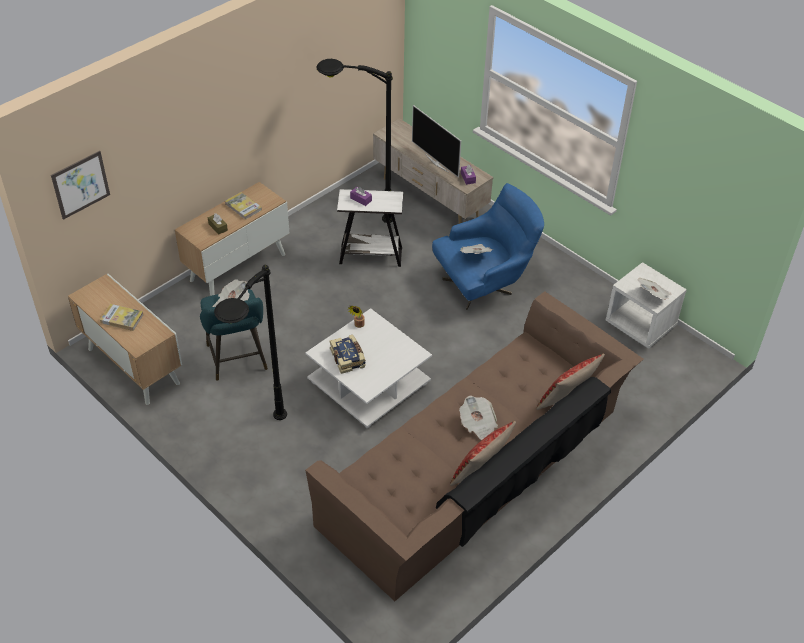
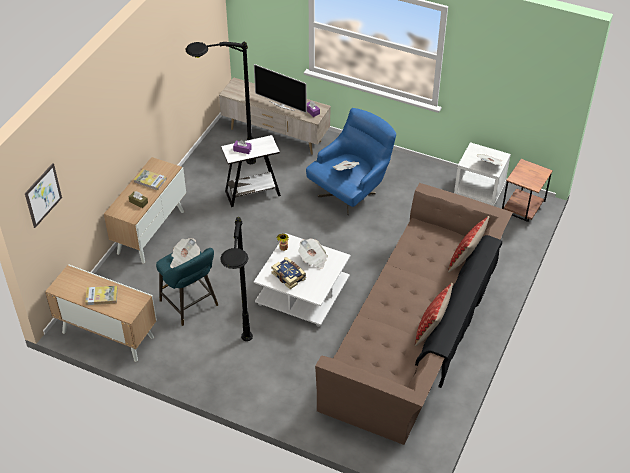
camera: 20 degrees left, 0 degrees up
newspaper [459,396,498,440] -> newspaper moved to [298,239,328,269]
none -> brown side table [502,159,553,222]

